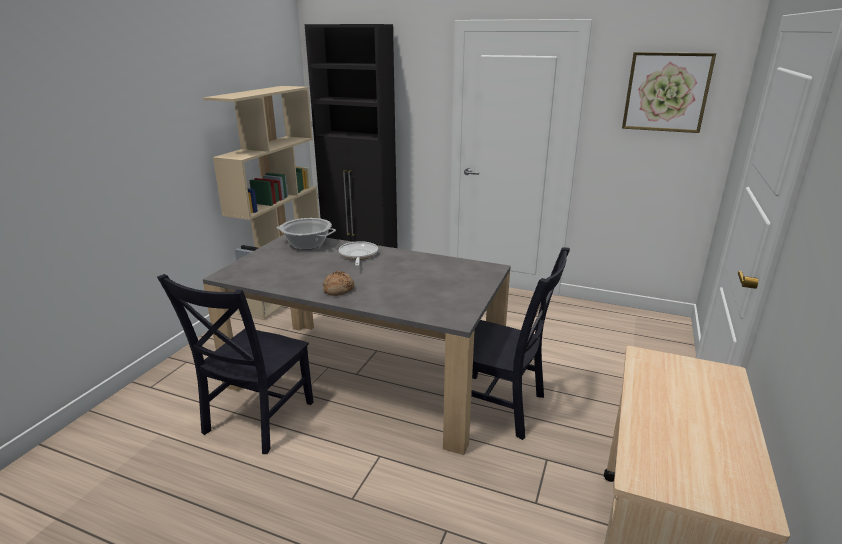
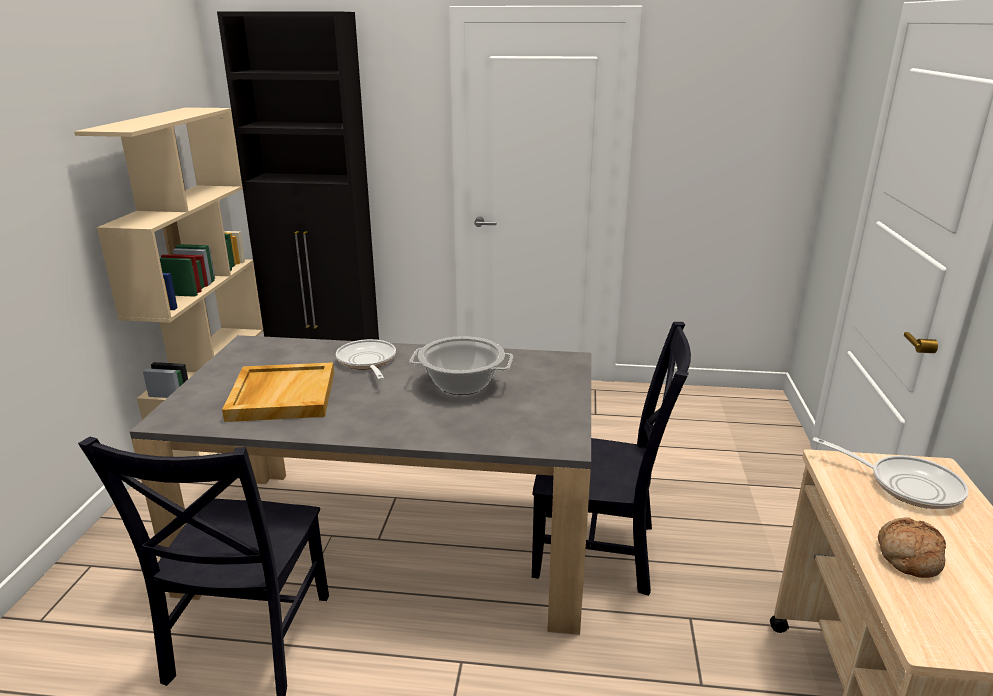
camera: 15 degrees left, 0 degrees up
cooking pot [277,218,336,250] -> cooking pot moved to [409,336,513,395]
bread [323,271,354,296] -> bread moved to [878,517,946,578]
picture [622,52,716,133] -> none
none -> beige tray [222,362,334,422]
none -> frying pan [812,437,968,509]

